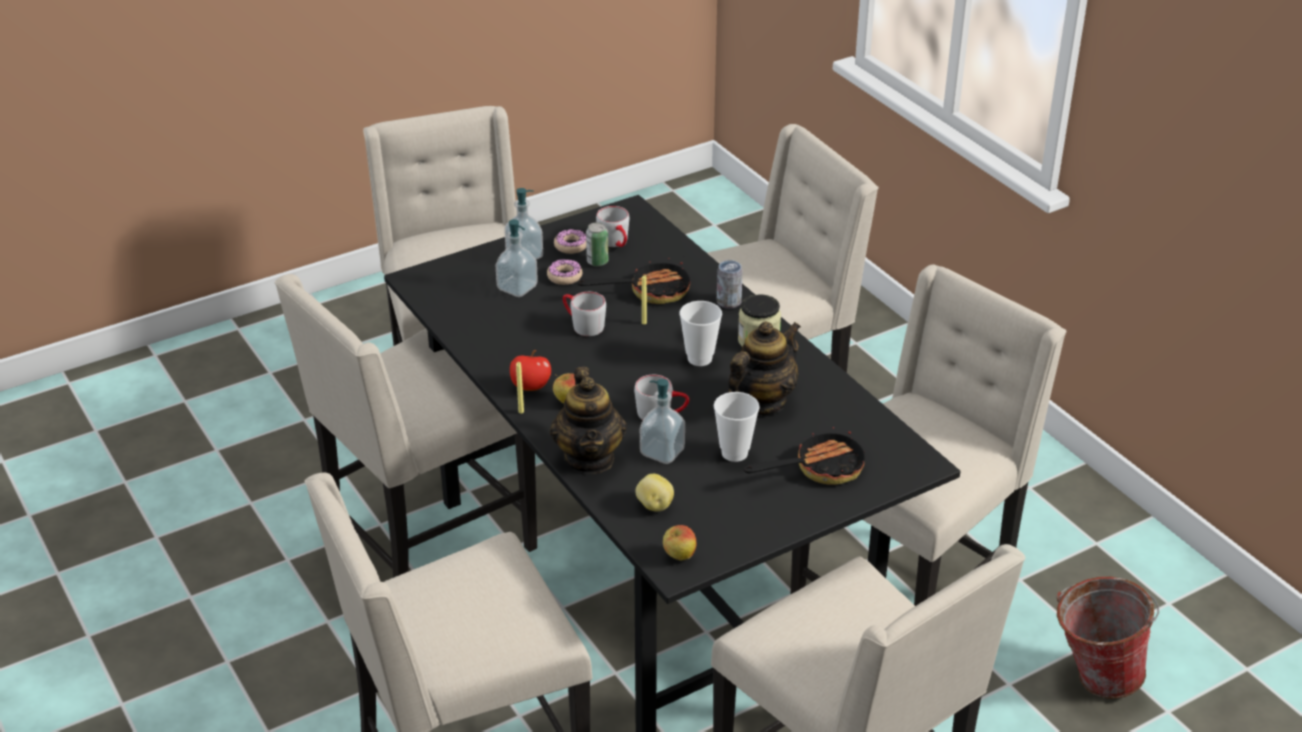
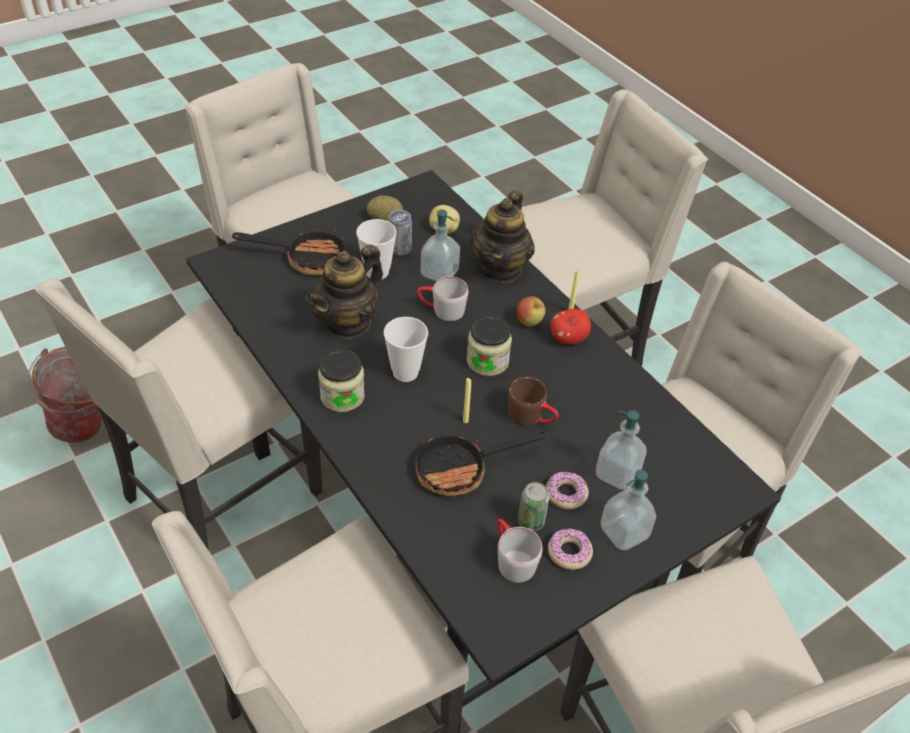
camera: 175 degrees right, 10 degrees up
teapot [550,367,627,474] -> teapot turned 150 degrees counterclockwise [471,190,535,283]
grey mug [563,292,606,336] -> brown mug [508,377,558,426]
apple [663,525,697,560] -> none
can [717,260,743,309] -> can moved to [388,210,412,255]
frying pan [743,425,865,485] -> frying pan turned 150 degrees counterclockwise [232,229,345,275]
none -> potato [367,196,403,221]
none -> jar [467,316,512,376]

